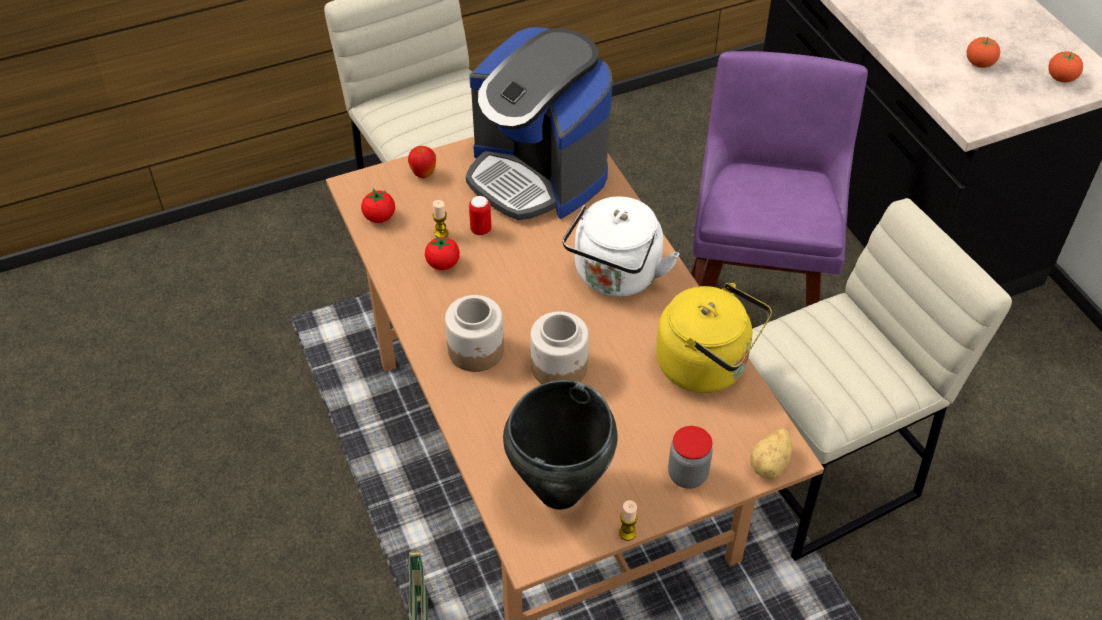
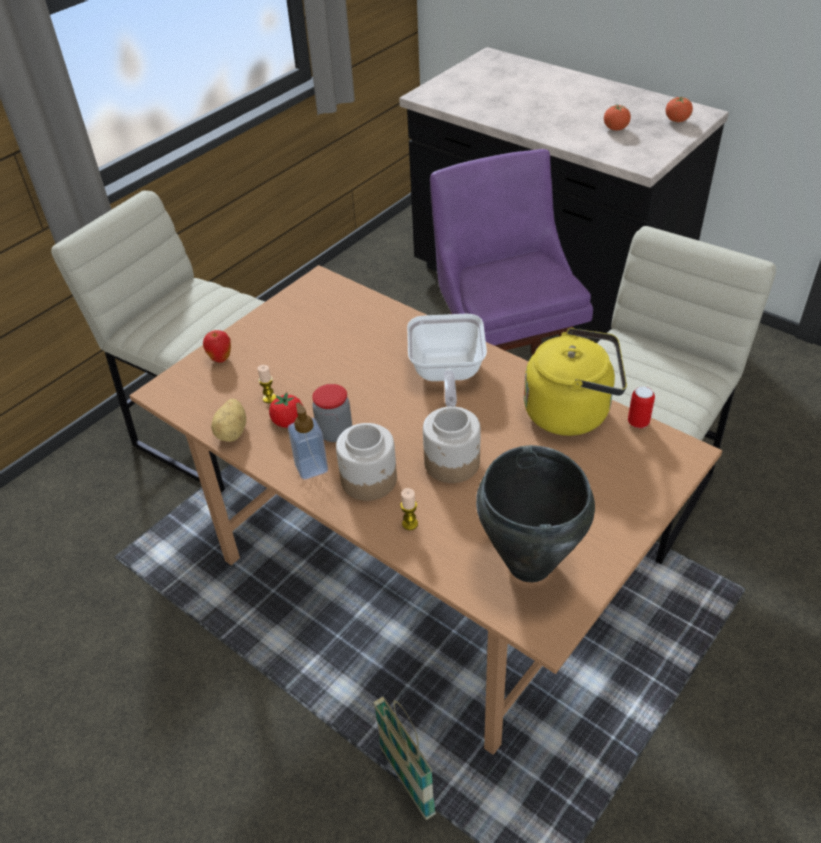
camera: 25 degrees left, 5 degrees down
tomato [361,189,395,223] -> none
coffee machine [466,27,612,220] -> none
can [469,196,491,236] -> can moved to [628,386,655,428]
white kettle [562,197,680,297] -> frying pan [407,314,487,407]
candle [619,500,638,541] -> candle moved to [400,488,418,530]
jar [668,426,713,489] -> jar moved to [312,384,352,442]
potato [750,428,793,479] -> potato moved to [211,399,246,442]
none -> soap dispenser [288,402,328,480]

